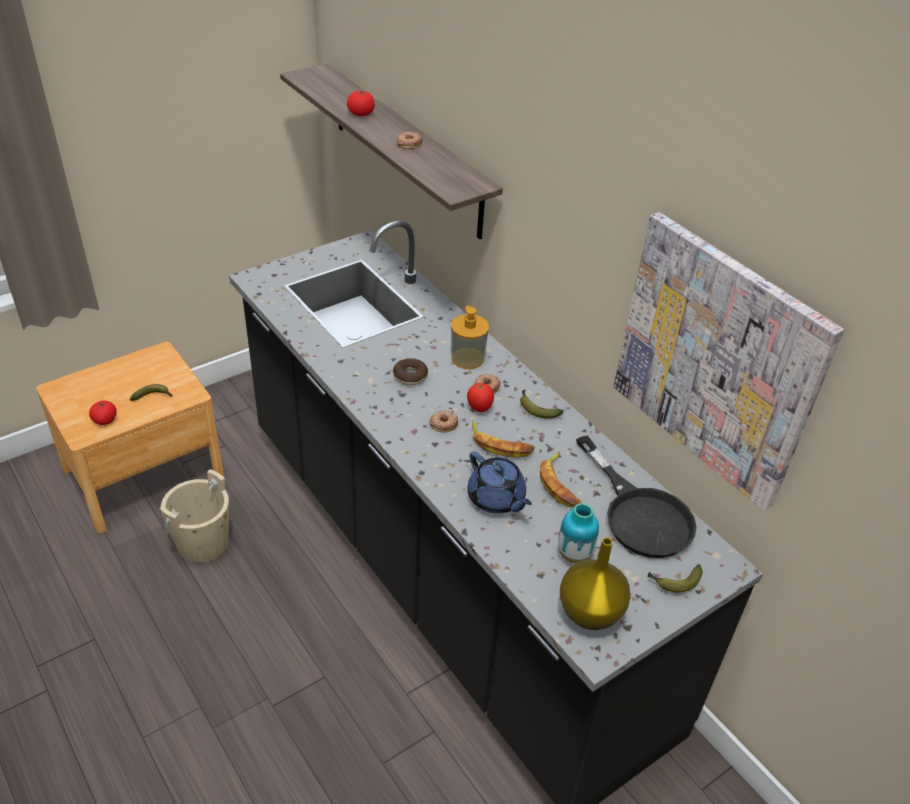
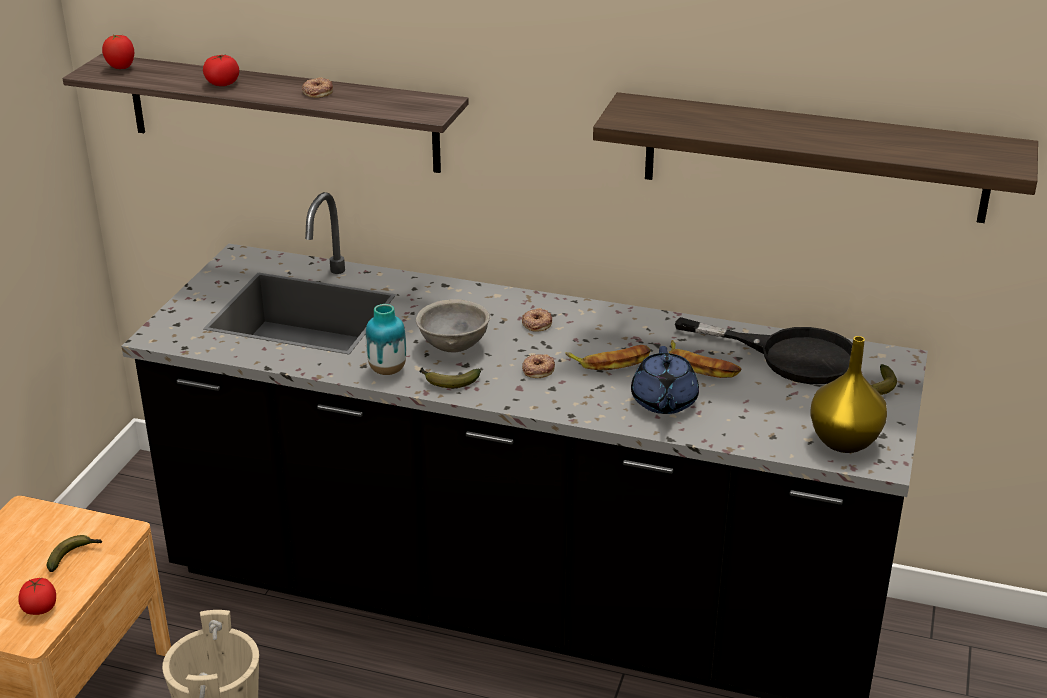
camera: 35 degrees left, 10 degrees down
donut [393,358,428,386] -> grey bowl [416,299,490,352]
soap dispenser [451,306,489,369] -> none
tomato [467,382,494,412] -> tomato moved to [102,35,135,69]
blue teapot [467,451,532,514] -> blue teapot turned 75 degrees clockwise [631,346,699,414]
banana [520,390,564,419] -> banana moved to [419,368,481,388]
vase [558,503,599,563] -> vase moved to [366,304,406,375]
picture [614,212,844,511] -> shelf [593,92,1038,223]

